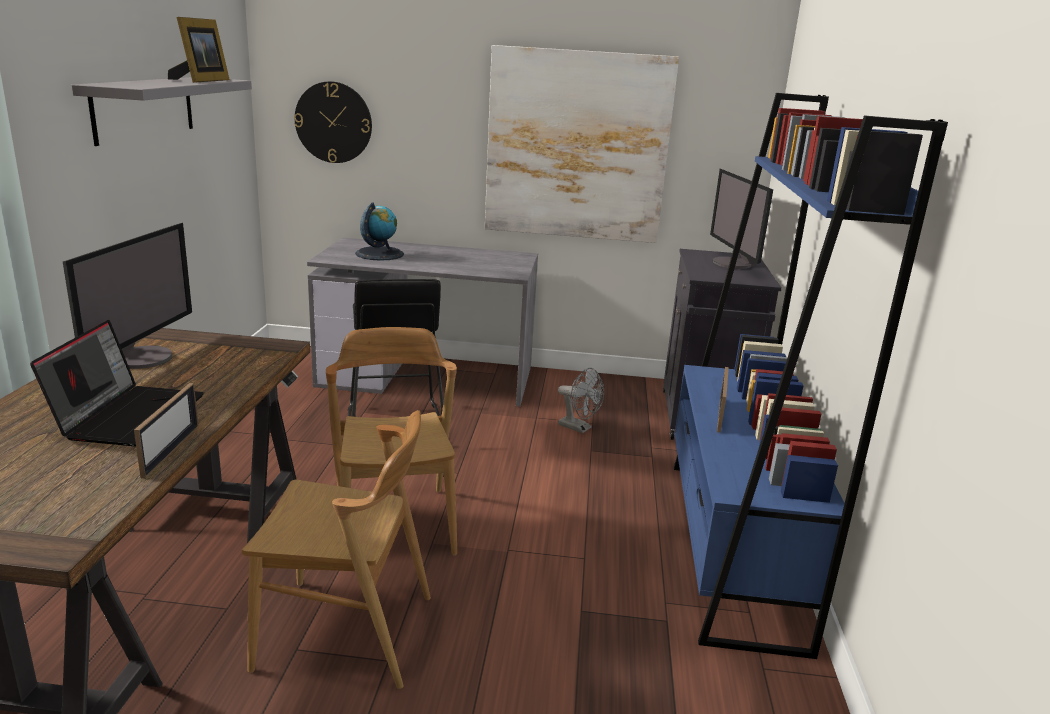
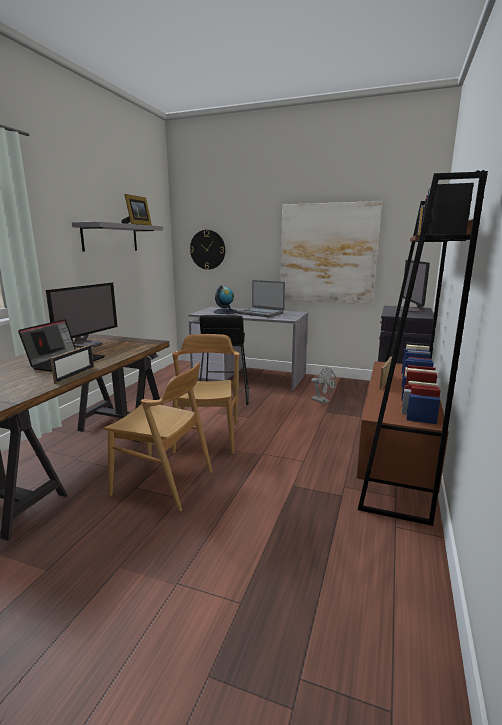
camera: 15 degrees right, 5 degrees down
blue bookcase [674,93,948,659] -> brown bookcase [357,170,488,526]
none -> laptop [237,280,285,317]

